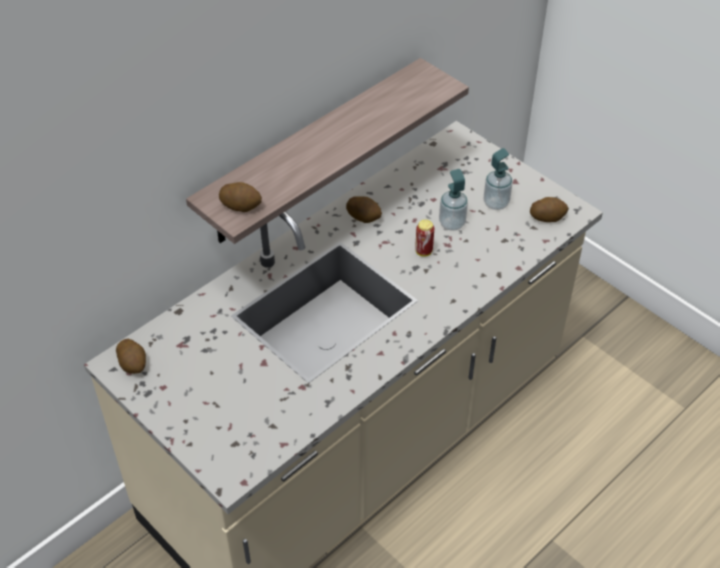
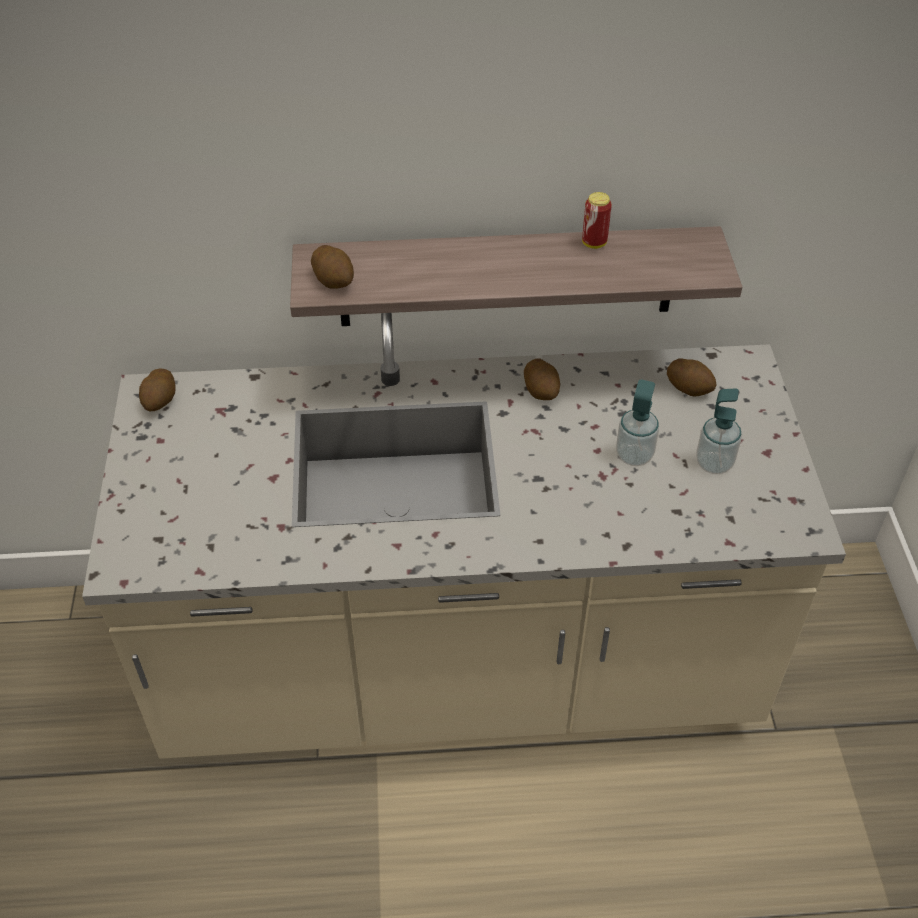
camera: 40 degrees right, 0 degrees up
can [415,220,434,257] -> can moved to [582,192,612,249]
potato [530,197,569,222] -> potato moved to [667,359,717,397]

